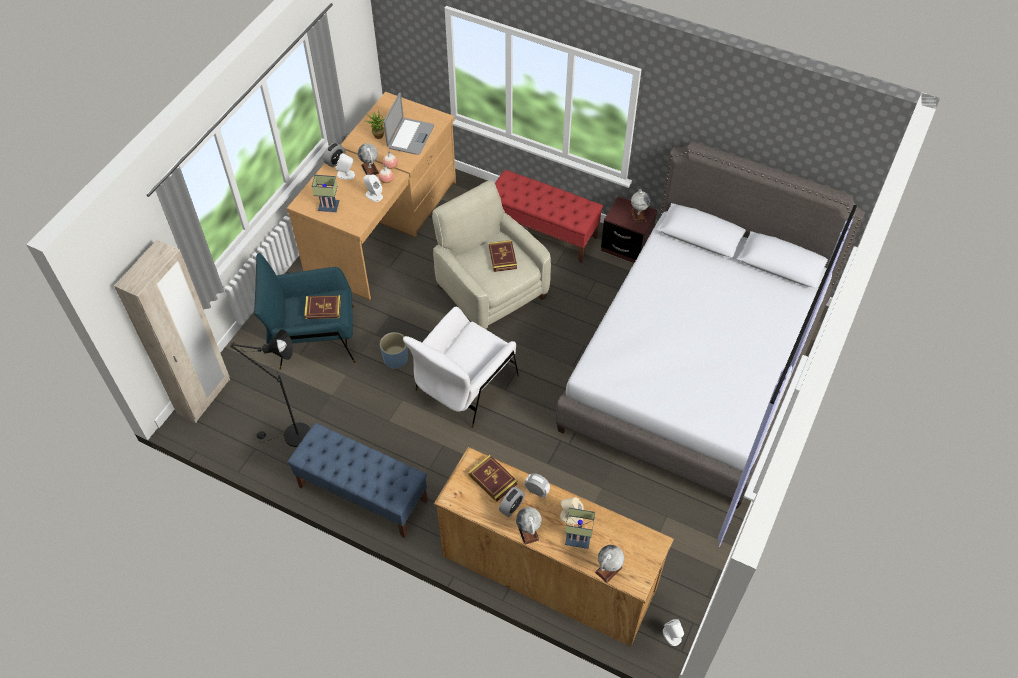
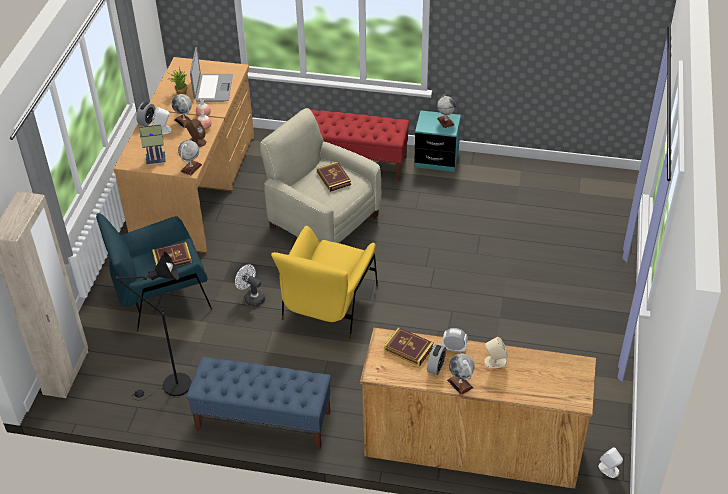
camera: 15 degrees left, 10 degrees down
white speaker [364,175,383,202] -> brown speaker [186,119,206,147]
blue planter [380,332,408,369] -> white fan [235,264,265,307]
white armchair [403,307,519,428] -> yellow armchair [271,226,378,339]
grey bed [555,141,865,509] -> none
table lamp [565,508,595,549] -> none
globe [595,545,624,583] -> globe moved to [178,140,202,176]
brown nightstand [601,196,657,263] -> turquoise nightstand [414,110,461,172]

